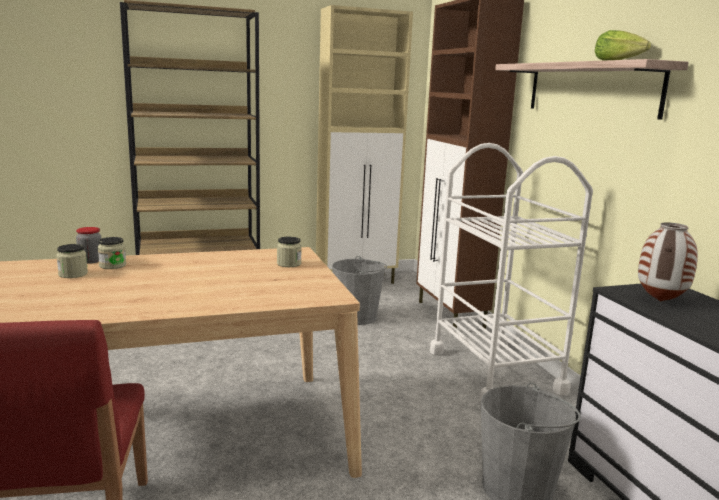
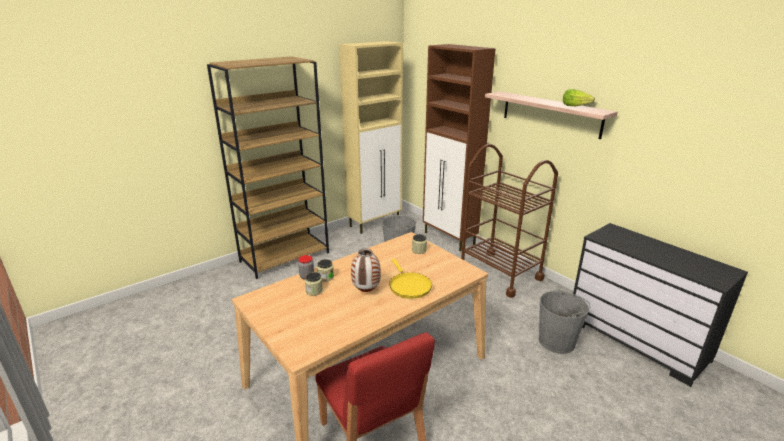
camera: 20 degrees left, 10 degrees up
white cart [430,143,593,403] -> brown cart [461,144,558,298]
vase [638,222,698,301] -> vase moved to [351,249,381,292]
none -> yellow frying pan [389,259,432,299]

